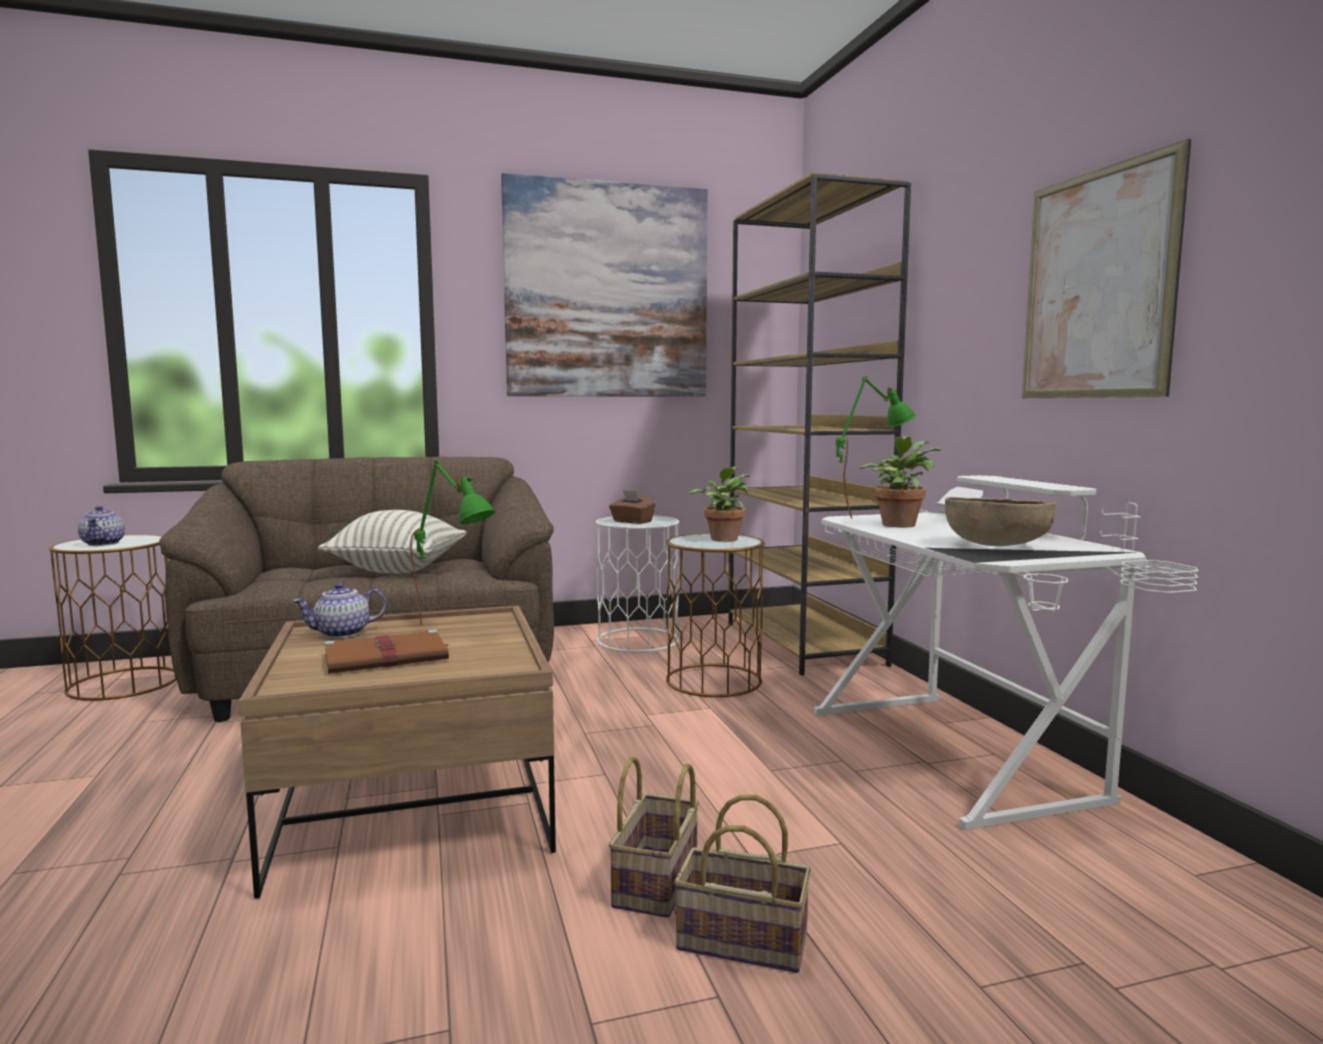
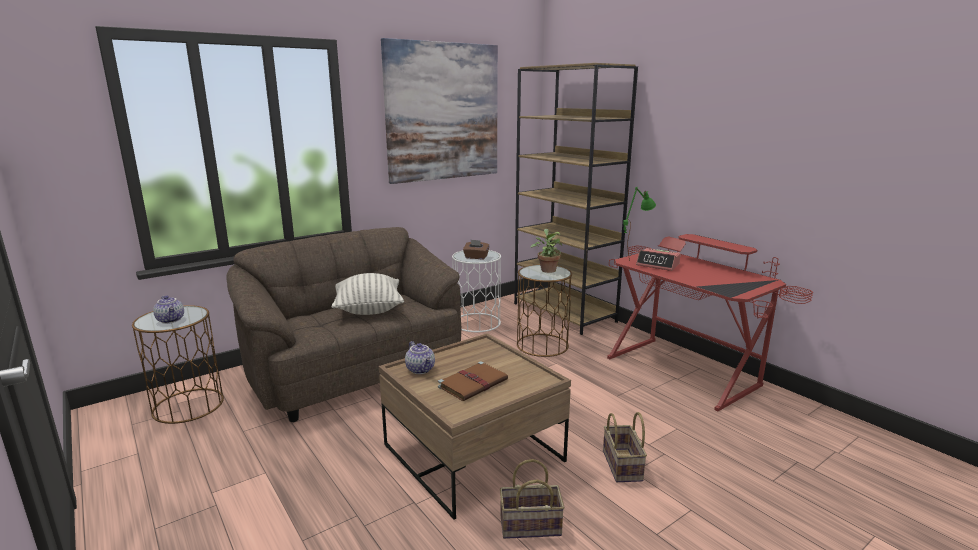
camera: 20 degrees left, 10 degrees up
teapot [292,583,386,638] -> teapot turned 75 degrees counterclockwise [405,341,435,374]
green table lamp [410,460,495,626] -> none
basket [674,795,811,973] -> basket moved to [500,459,565,539]
white desk [814,475,1199,830] -> red desk [607,234,813,411]
potted plant [860,436,941,528] -> alarm clock [636,248,680,271]
brown bowl [945,497,1056,546] -> none
picture [1022,139,1191,398] -> none

